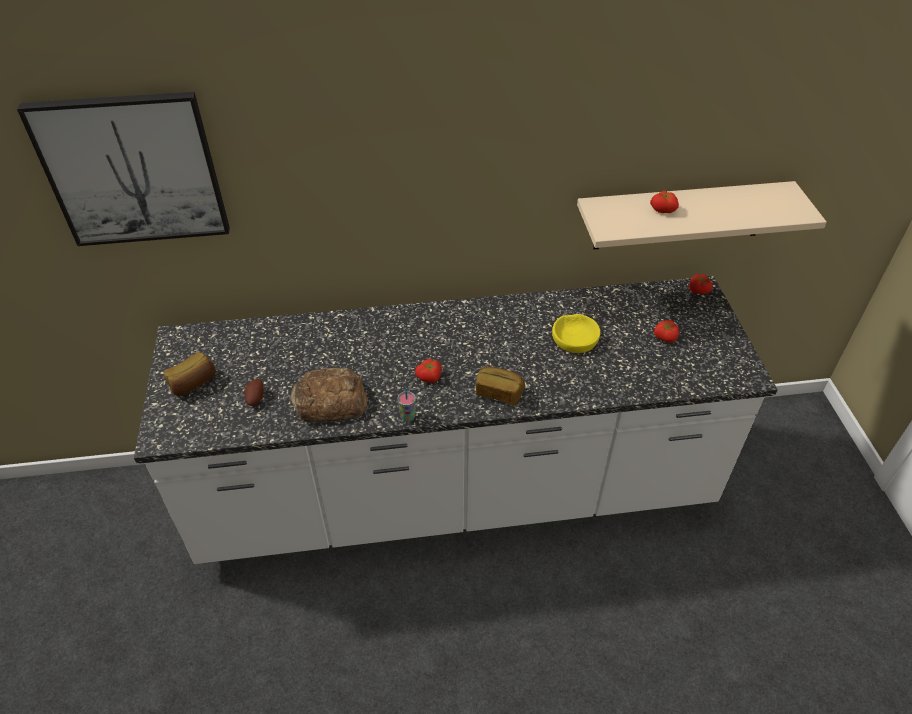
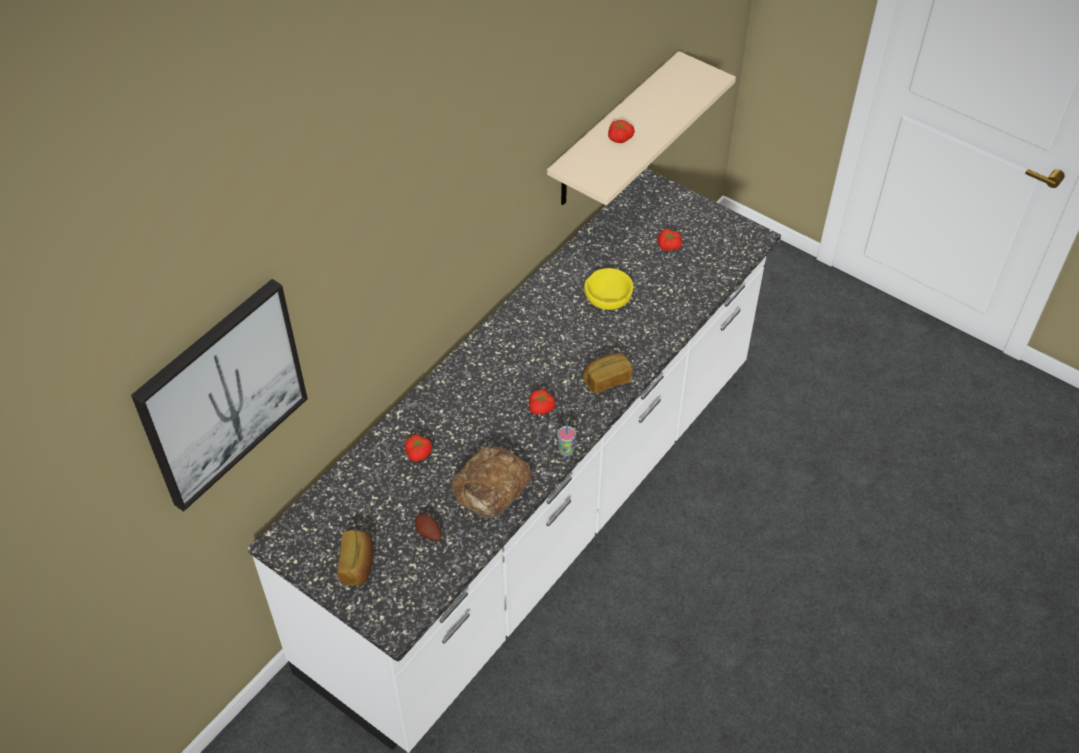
camera: 45 degrees left, 5 degrees up
tomato [689,274,713,294] -> tomato moved to [405,435,432,462]

